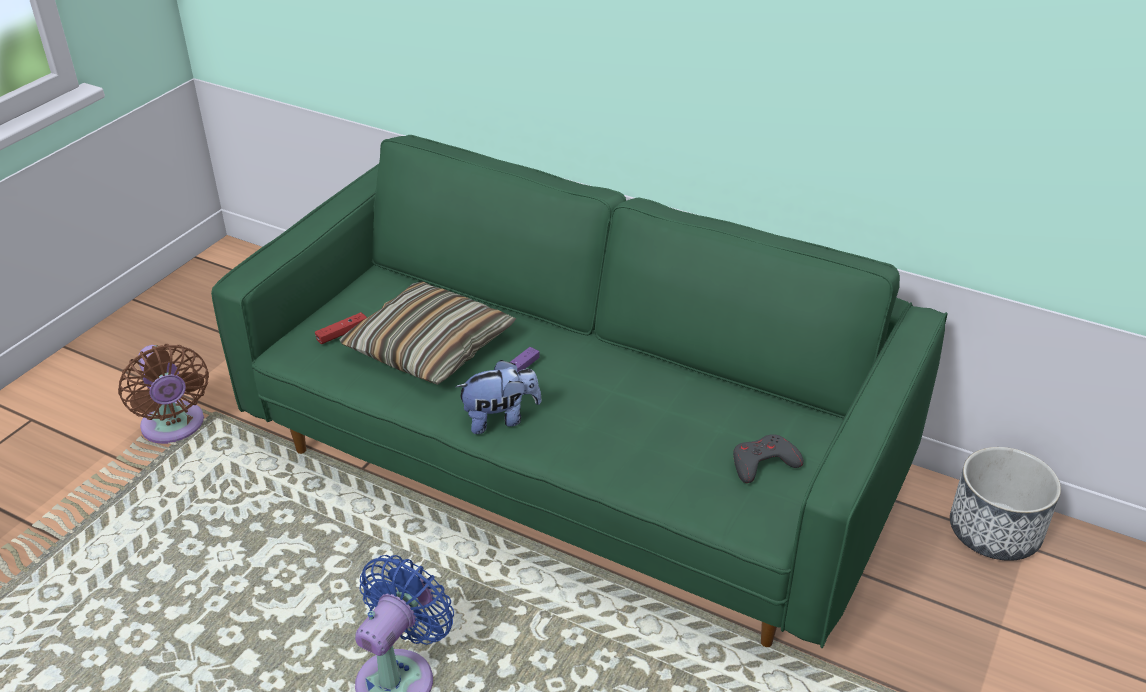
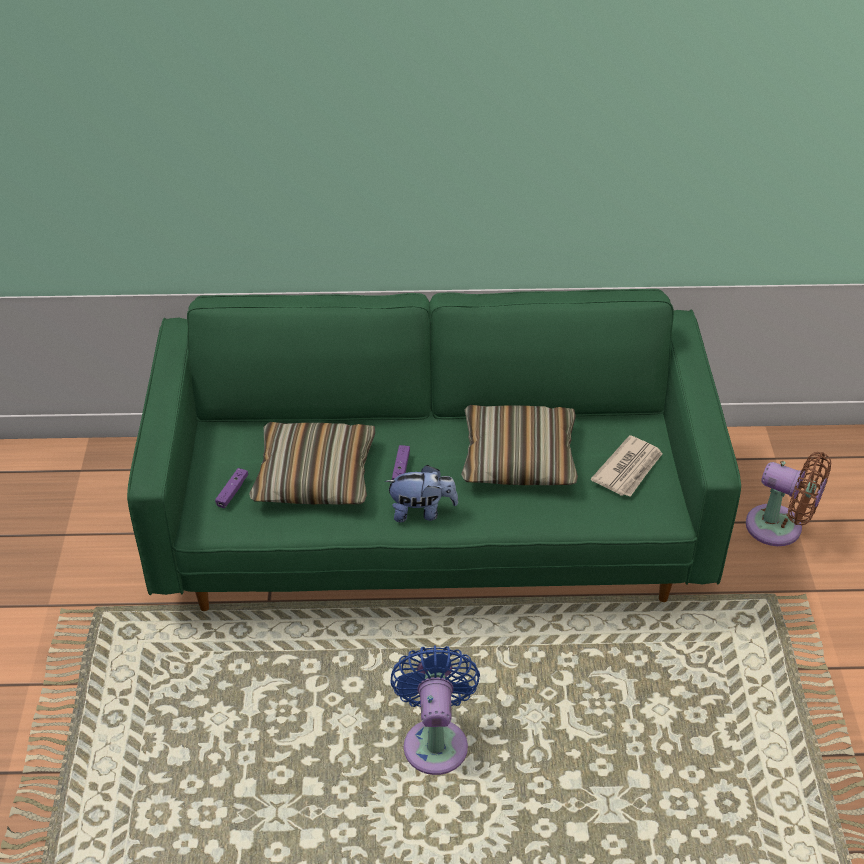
camera: 30 degrees left, 5 degrees up
brown fan [118,344,209,444] -> brown fan moved to [746,452,831,546]
red game controller [315,312,367,344] -> purple game controller [215,468,248,508]
plush toy [455,360,542,434] -> plush toy turned 45 degrees clockwise [385,465,458,522]
grey game controller [733,434,803,483] -> newspaper [591,435,663,497]
planter [950,447,1061,561] -> none
none -> pillow [461,405,578,485]

